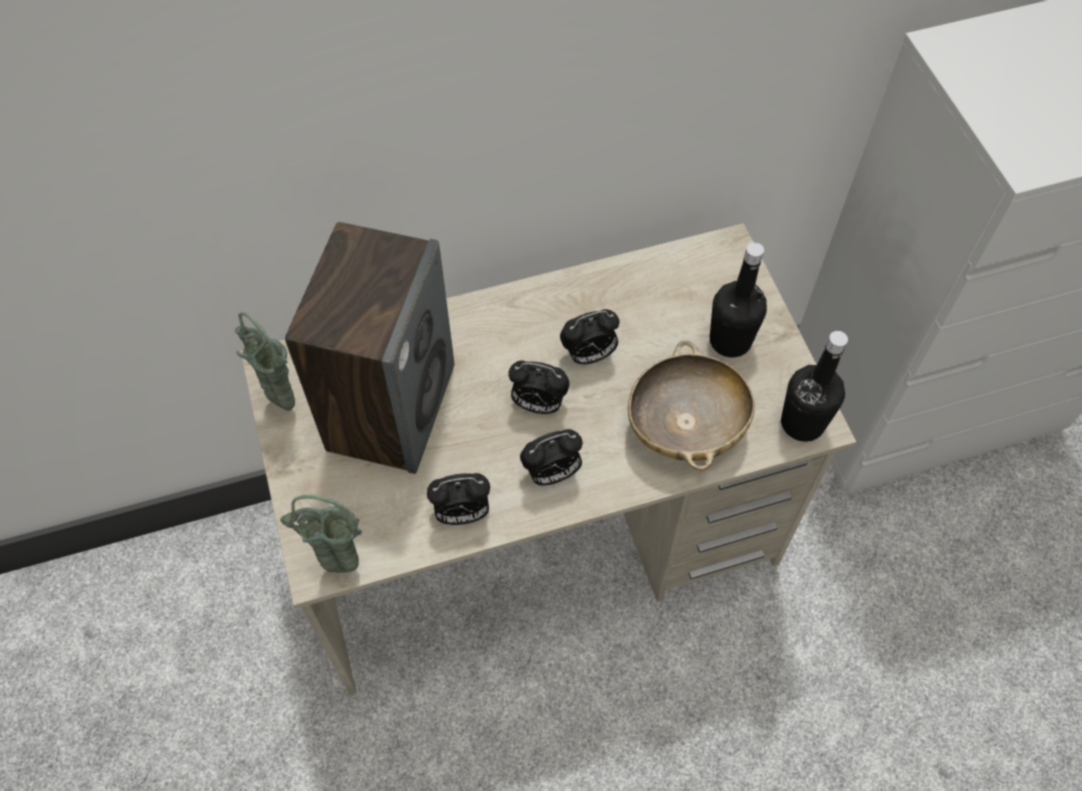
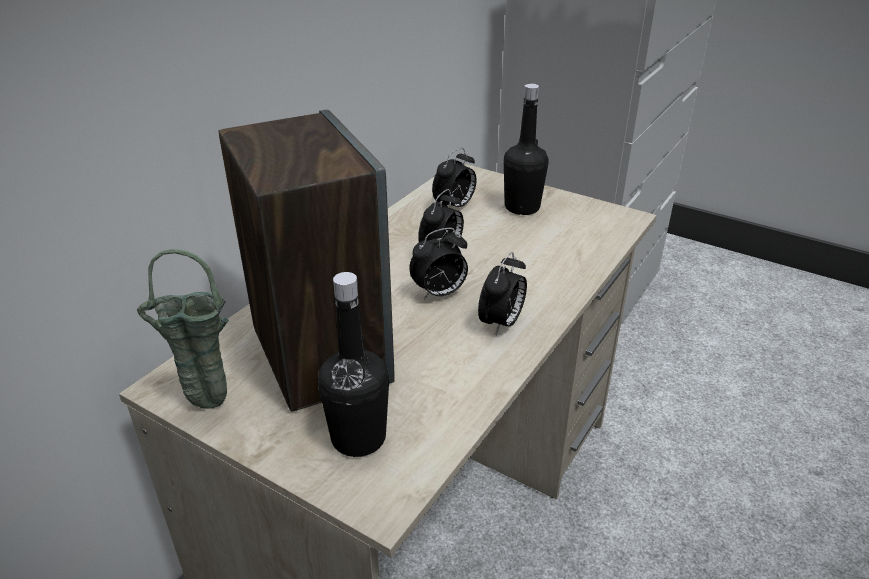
camera: 40 degrees left, 25 degrees down
green vase [280,494,362,573] -> none
alarm clock [427,473,490,525] -> alarm clock moved to [432,148,477,207]
beige bowl [628,340,755,471] -> none
black bottle [781,331,848,442] -> black bottle moved to [318,272,389,457]

